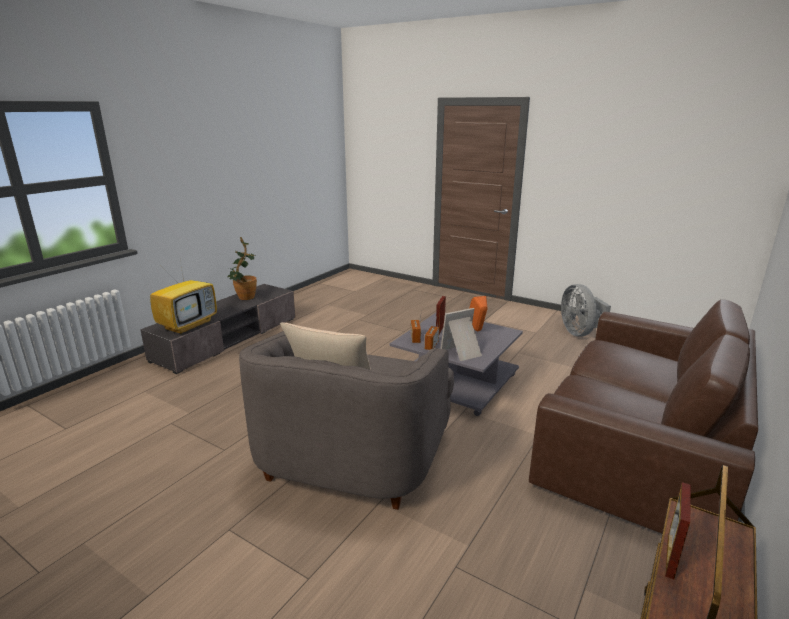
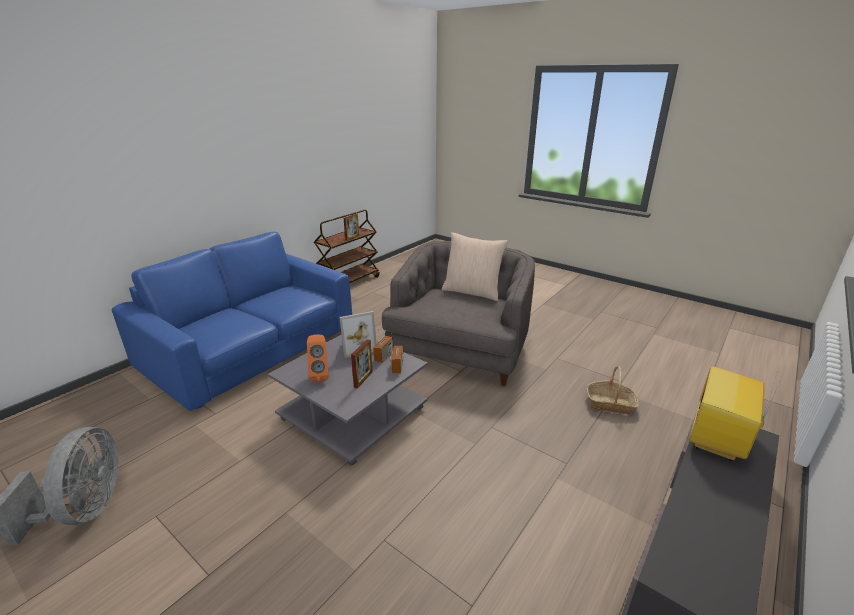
camera: 175 degrees left, 5 degrees up
potted plant [228,237,257,300] -> none
brown sofa [529,299,758,533] -> blue sofa [111,232,352,411]
none -> basket [586,366,639,414]

